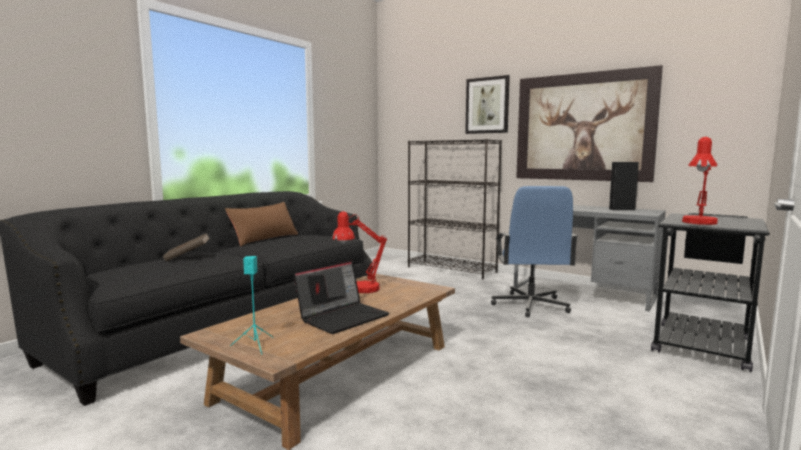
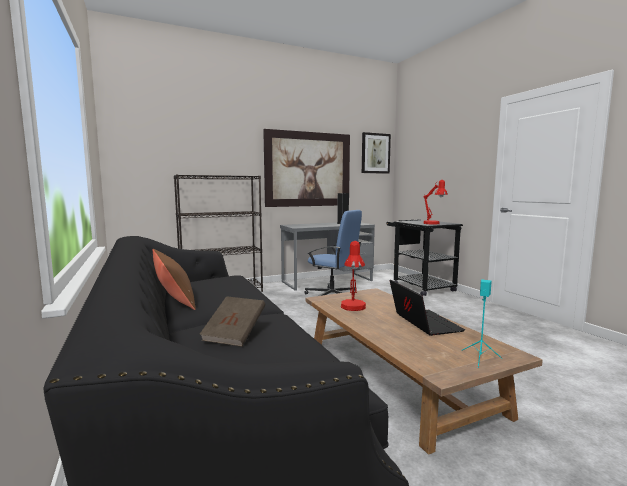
camera: 60 degrees left, 0 degrees up
picture [465,75,510,134] -> picture moved to [362,132,391,174]

